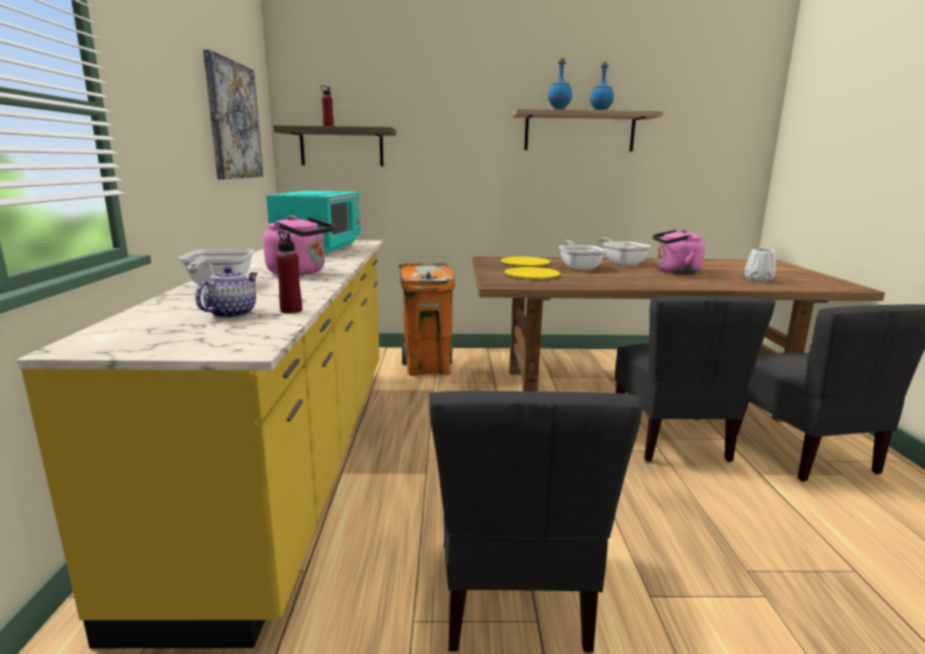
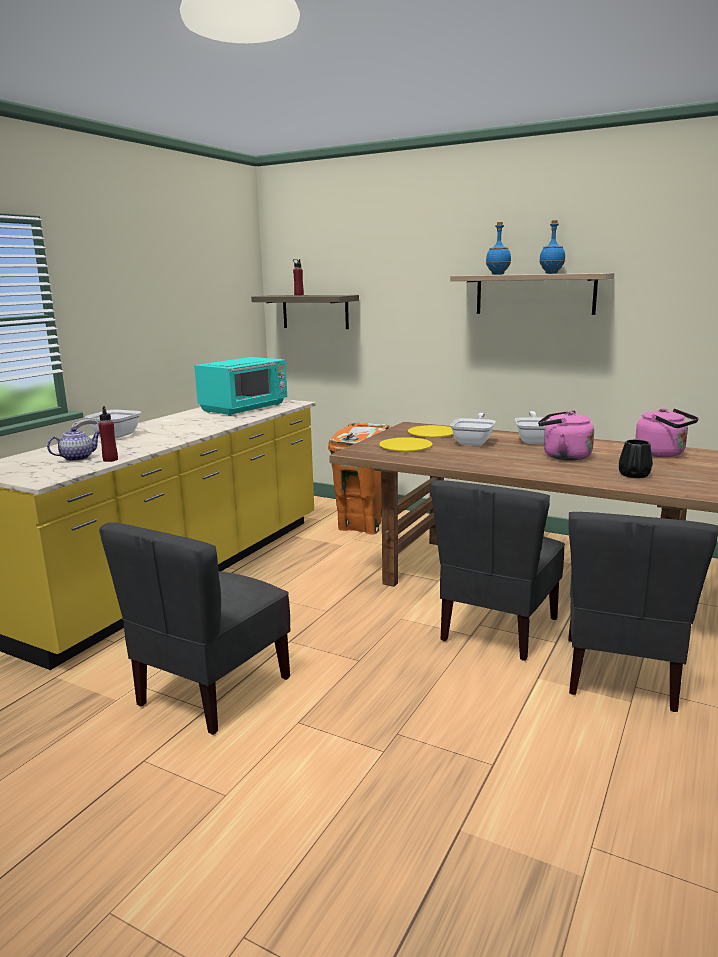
camera: 30 degrees right, 0 degrees up
picture [203,49,263,179] -> none
pink kettle [263,215,335,275] -> pink kettle moved to [635,408,699,457]
white vase [744,249,776,282] -> black vase [619,440,653,478]

